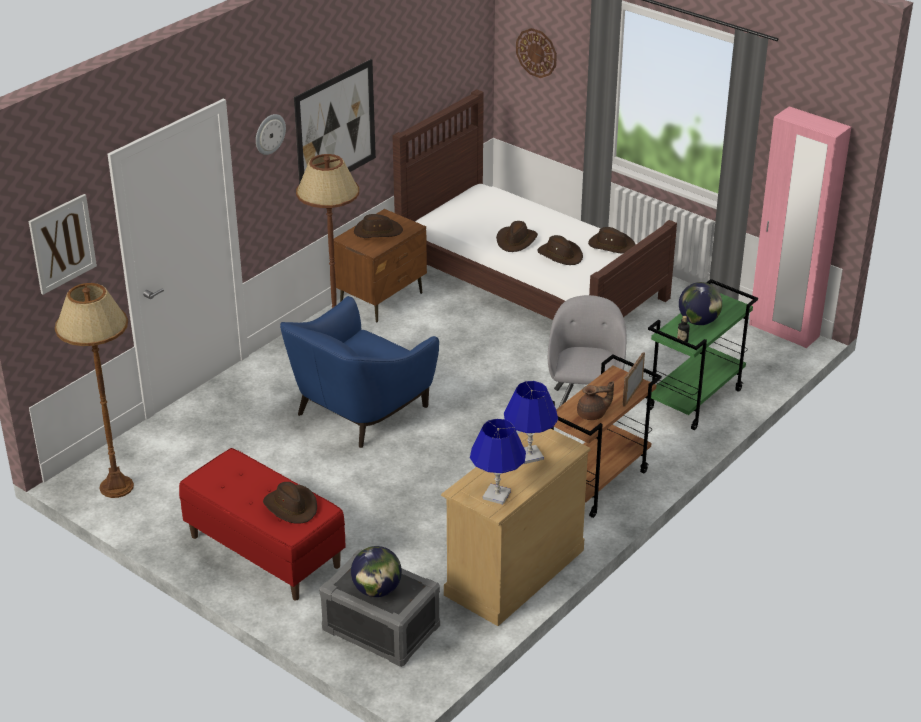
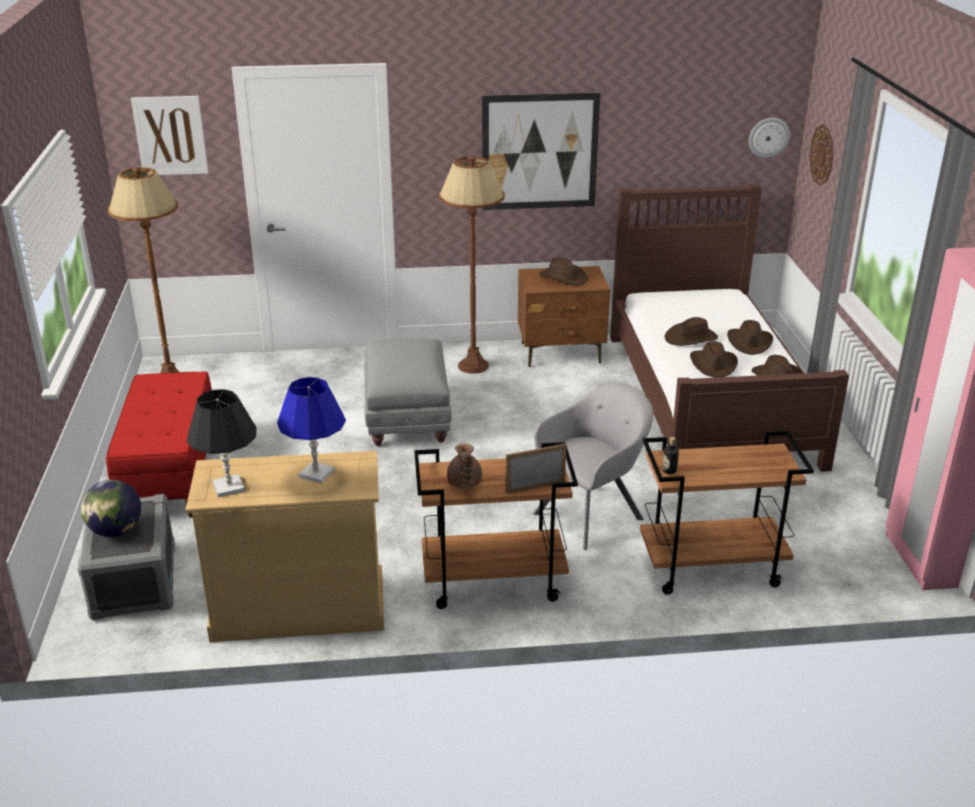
camera: 45 degrees right, 5 degrees down
wall clock [256,114,286,155] -> wall clock moved to [749,118,790,158]
brown hat [263,482,317,524] -> brown hat moved to [727,320,773,355]
blue armchair [280,296,439,448] -> grey ottoman [364,339,451,446]
blue table lamp [470,419,526,504] -> black table lamp [187,389,257,497]
brown teapot [577,381,614,420] -> brown teapot turned 45 degrees clockwise [447,444,482,489]
green cart [646,279,758,430] -> brown cart [640,430,814,595]
globe [679,282,722,325] -> none

